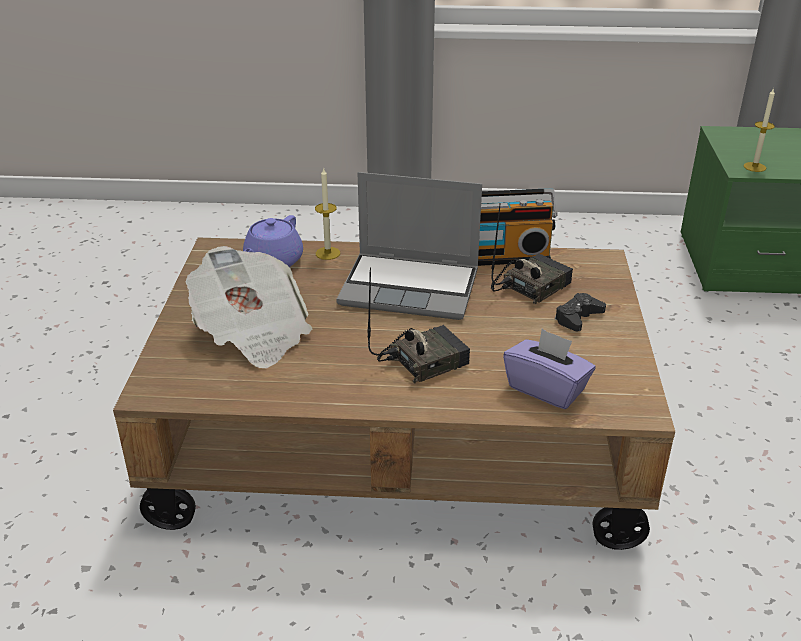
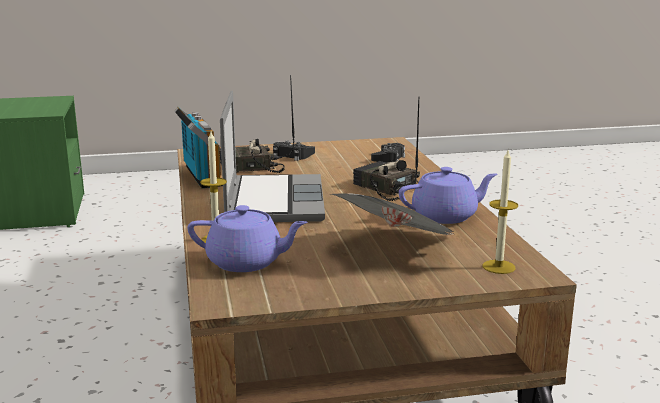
camera: 105 degrees left, 15 degrees down
radio [491,203,573,304] -> radio turned 45 degrees counterclockwise [220,75,294,173]
purple tissue box [503,329,596,409] -> black game controller [371,143,405,163]
candle [744,88,775,172] -> candle moved to [483,150,518,274]
none -> purple teapot [399,167,497,224]

